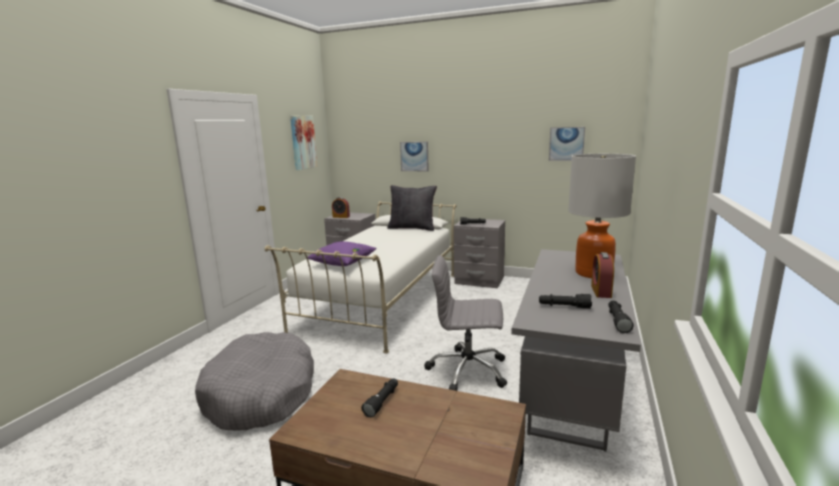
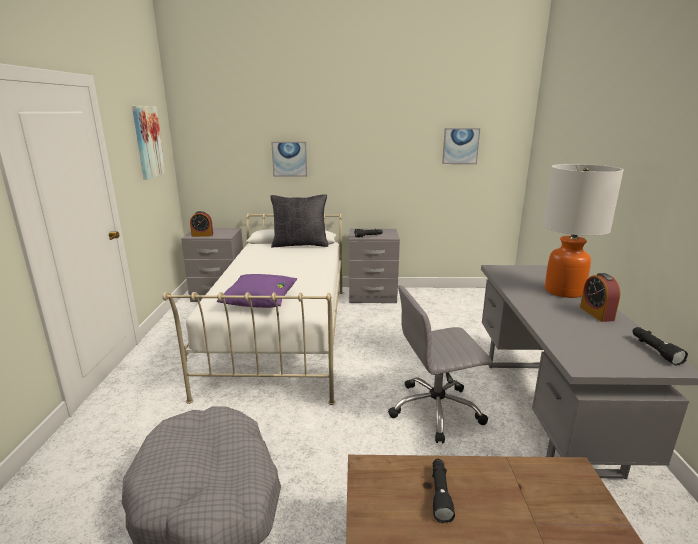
camera: 20 degrees left, 5 degrees up
black flashlight [539,294,592,309] -> none

